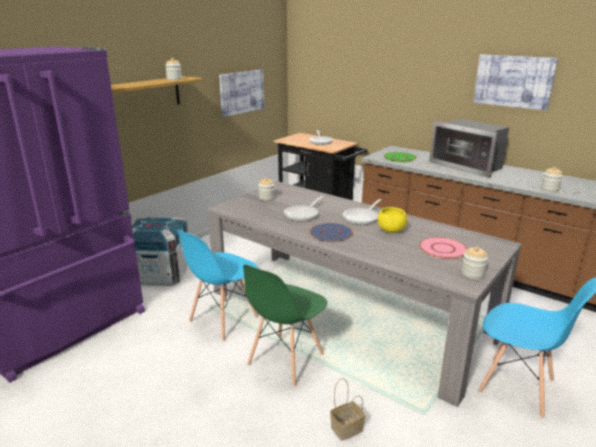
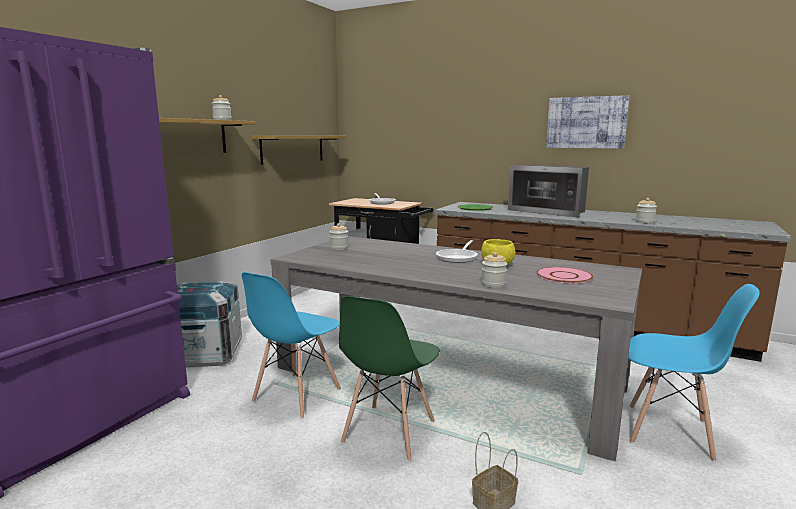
camera: 10 degrees left, 10 degrees down
picture [219,70,264,117] -> shelf [252,136,346,165]
frying pan [284,196,323,221] -> none
blue plate [309,223,353,242] -> none
jar [461,247,488,279] -> jar moved to [481,252,507,288]

